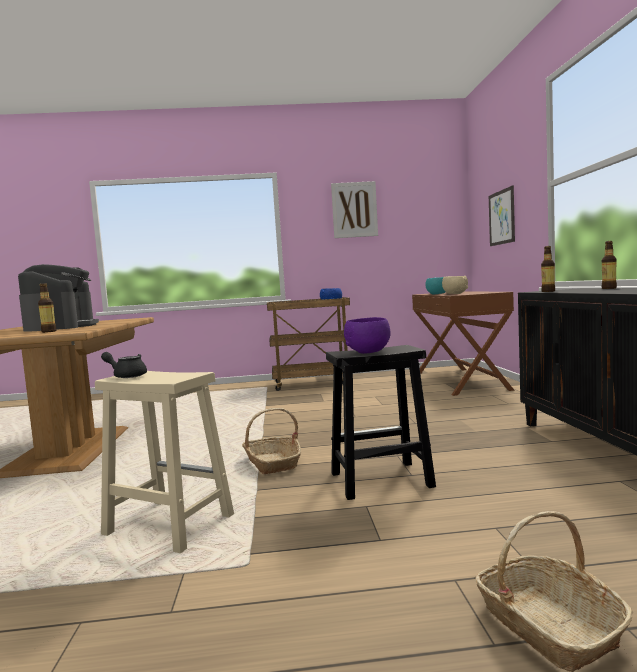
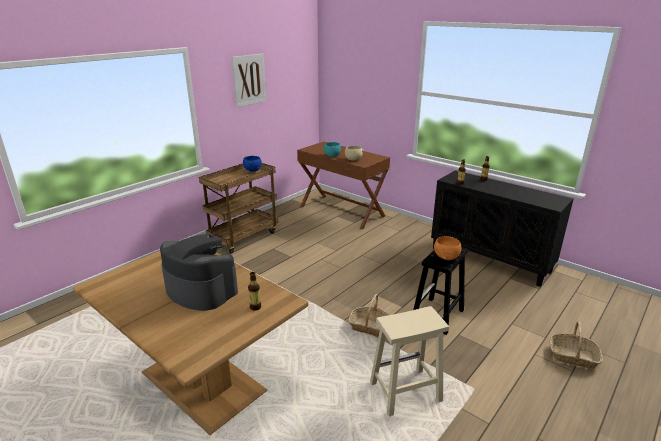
camera: 45 degrees left, 20 degrees up
black teapot [101,352,147,378] -> none
purple bowl [344,317,391,354] -> orange bowl [434,236,461,260]
picture [489,185,515,246] -> none

